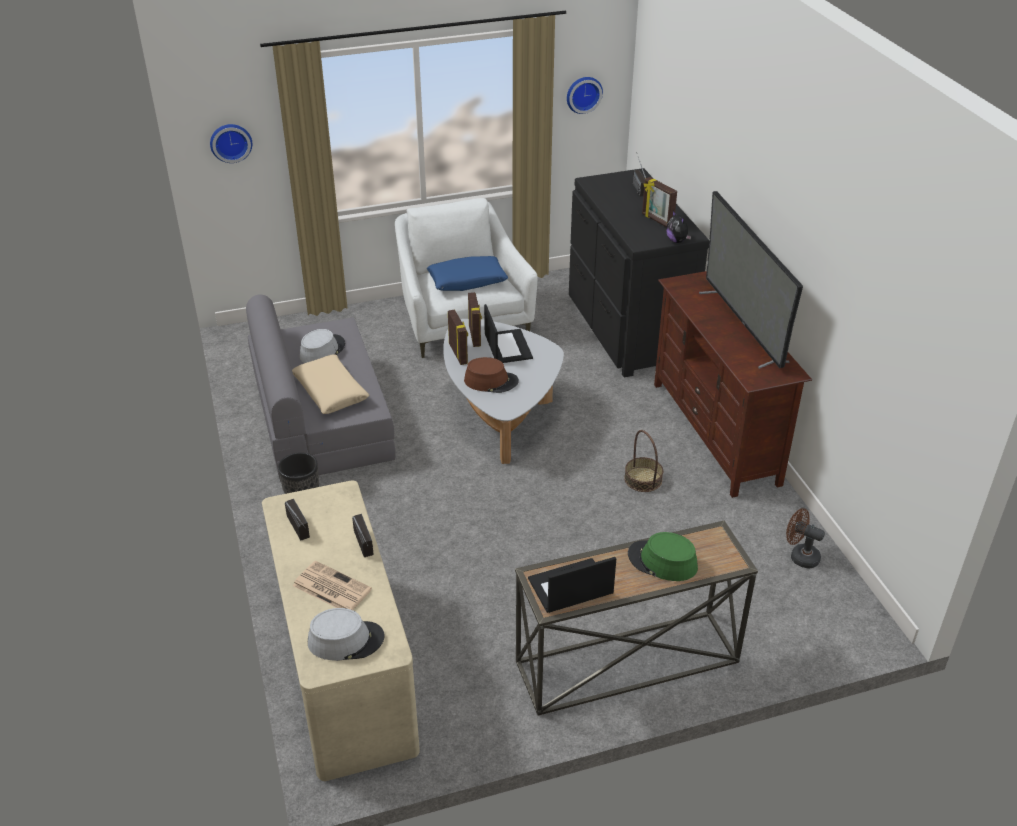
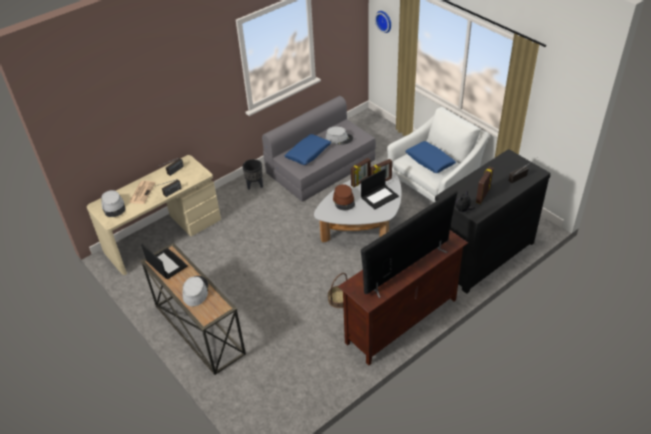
camera: 70 degrees right, 5 degrees up
beige pillow [292,354,369,414] -> blue pillow [285,134,331,165]
wall clock [567,77,603,114] -> none
green hat [628,532,698,581] -> grey hat [182,276,208,306]
brown fan [786,508,825,569] -> none

